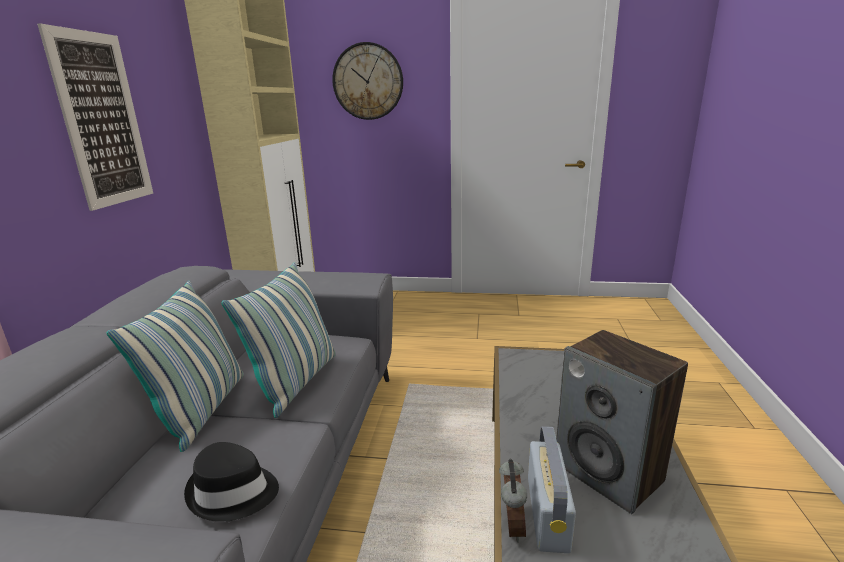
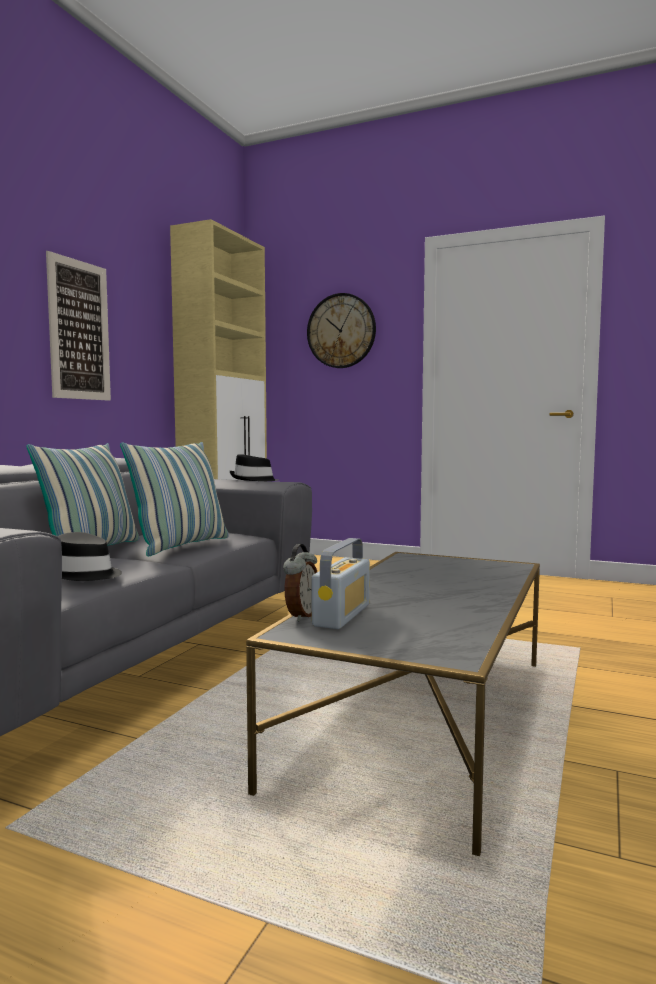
camera: 15 degrees right, 15 degrees down
speaker [556,330,688,514] -> none
none -> black hat [230,454,278,481]

